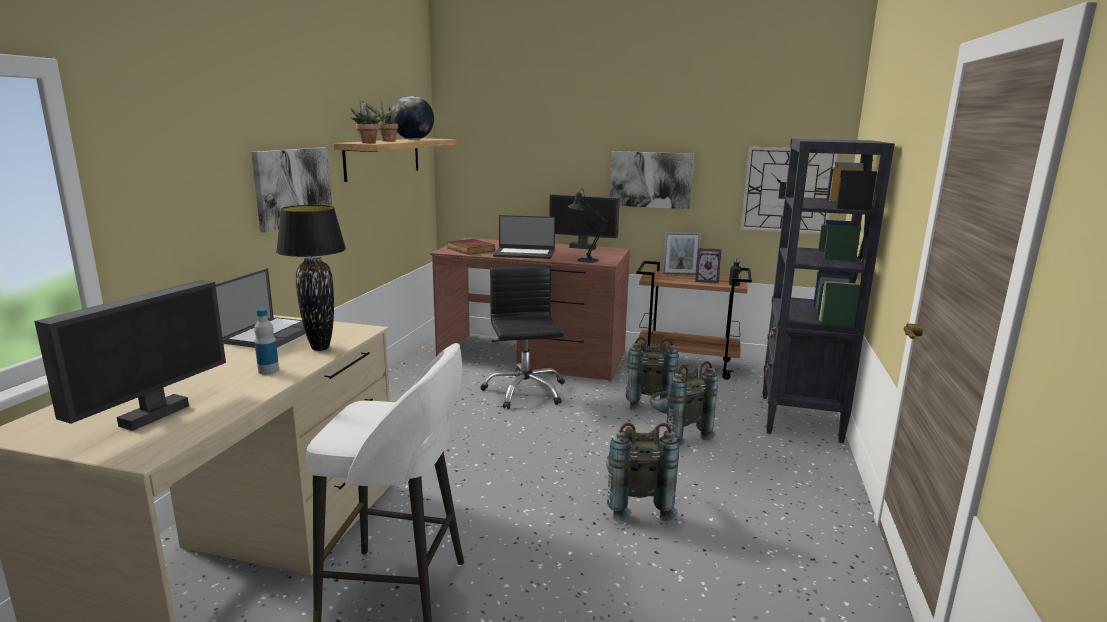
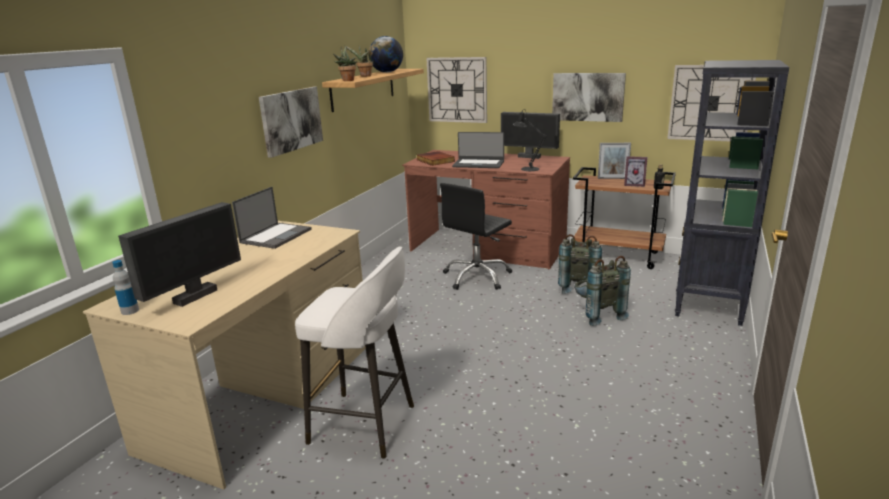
camera: 10 degrees right, 5 degrees up
bottle [254,308,279,375] -> bottle moved to [112,260,139,315]
black table lamp [276,205,346,351] -> none
black office chair [480,266,565,409] -> black office chair turned 135 degrees counterclockwise [440,183,512,290]
grey backpack [606,423,679,521] -> none
none -> wall clock [426,57,487,123]

